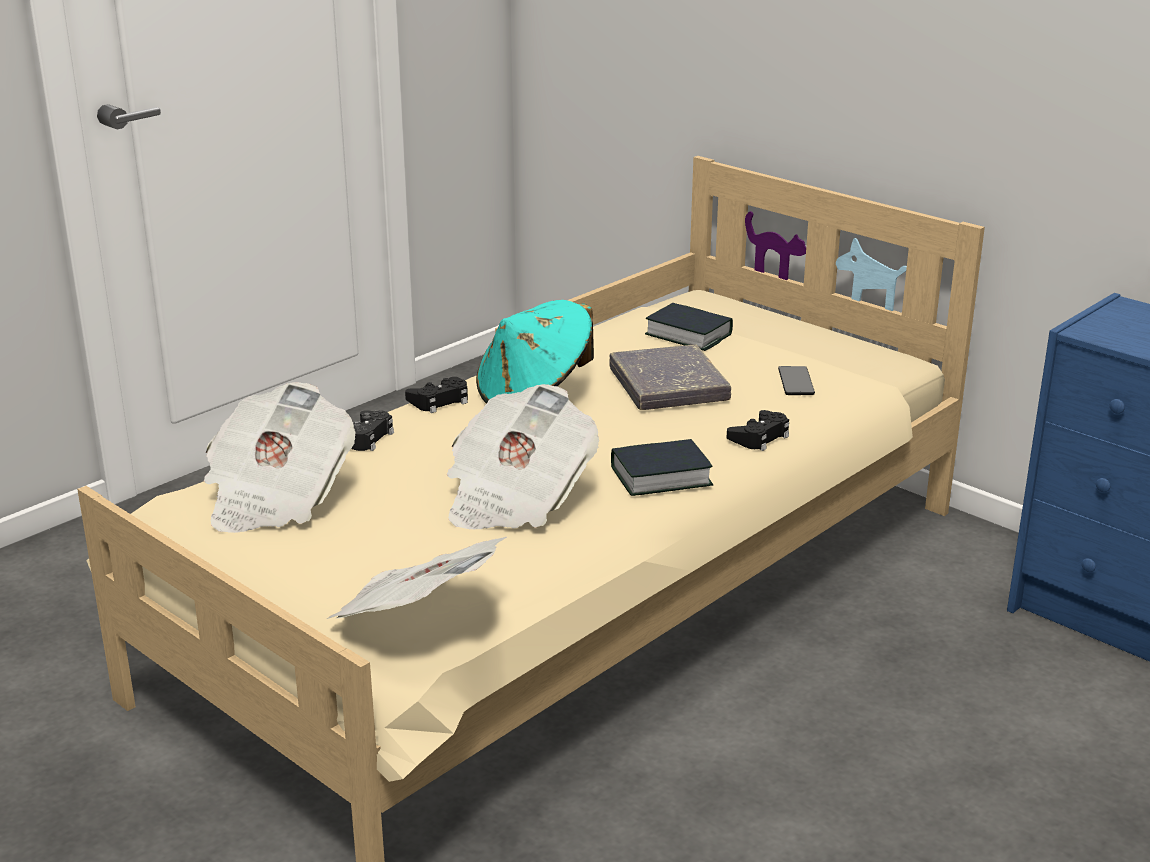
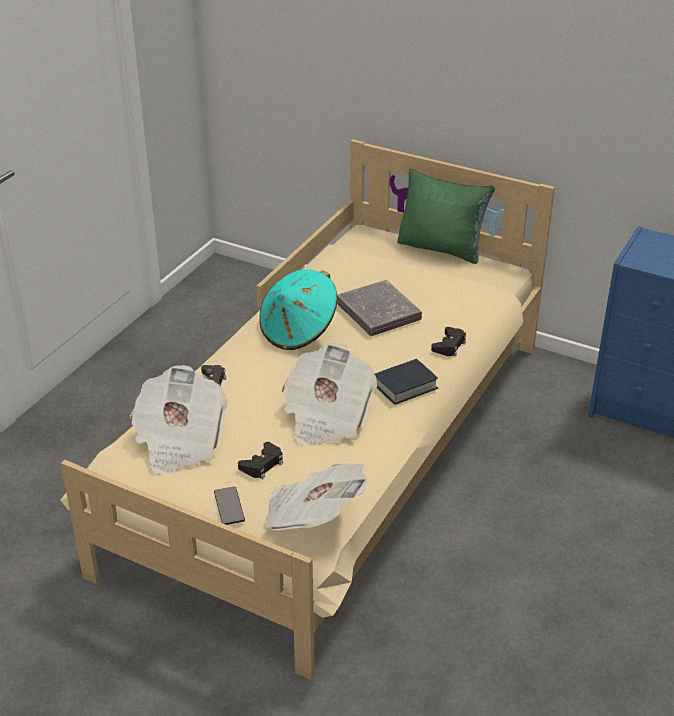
camera: 15 degrees left, 10 degrees up
black game controller [405,377,468,413] -> black game controller moved to [238,442,283,479]
book [645,303,733,351] -> none
phone [778,366,815,395] -> phone moved to [214,487,245,525]
none -> green pillow [397,169,495,264]

